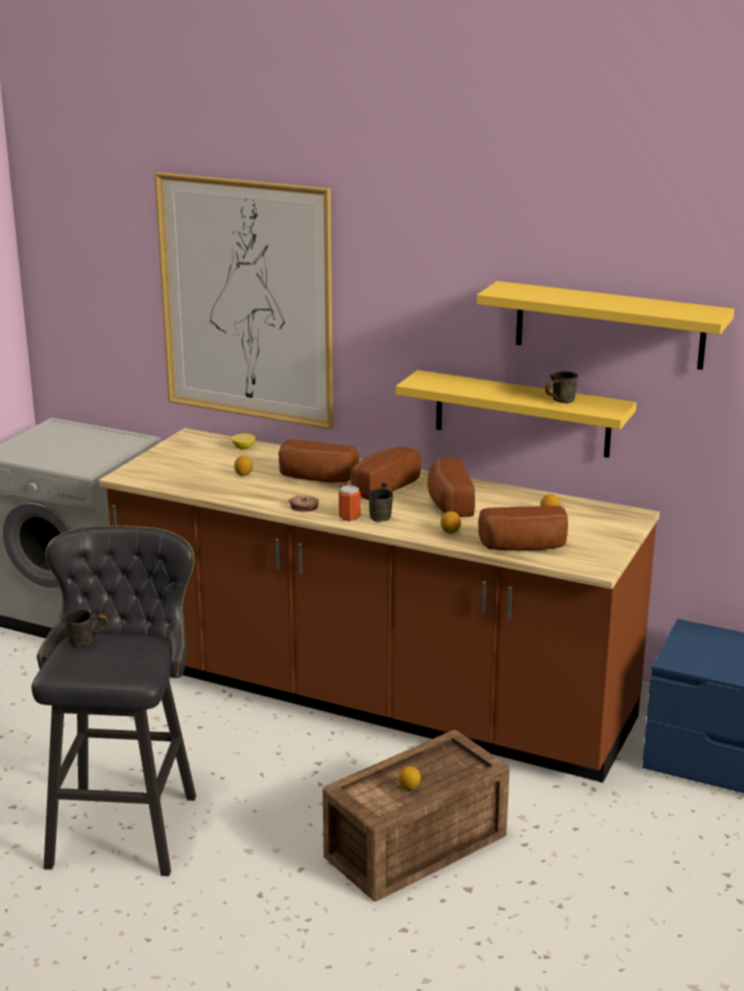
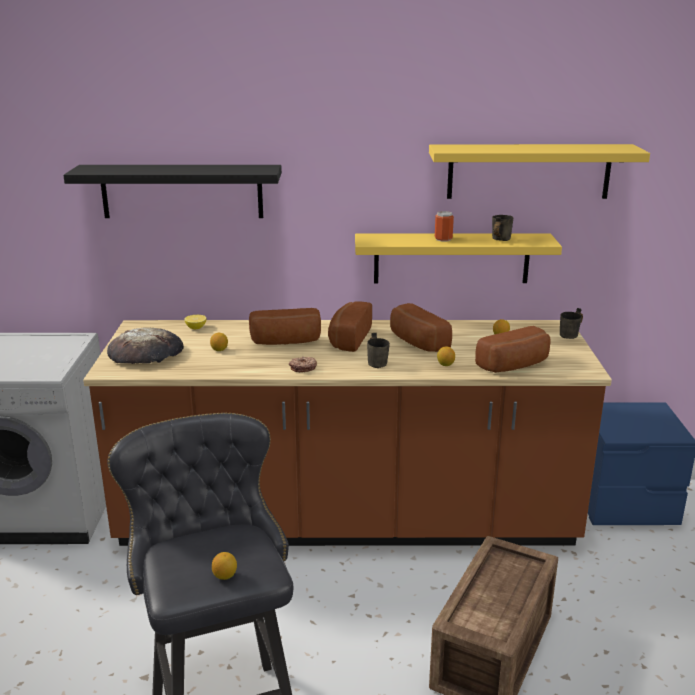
camera: 25 degrees left, 0 degrees up
grey mug [64,608,108,647] -> grey mug moved to [560,308,583,339]
picture [154,172,334,430] -> black shelf [63,165,282,218]
can [339,485,361,522] -> can moved to [435,211,454,241]
lemon [399,766,421,790] -> lemon moved to [212,552,237,580]
none -> bread [107,327,184,364]

